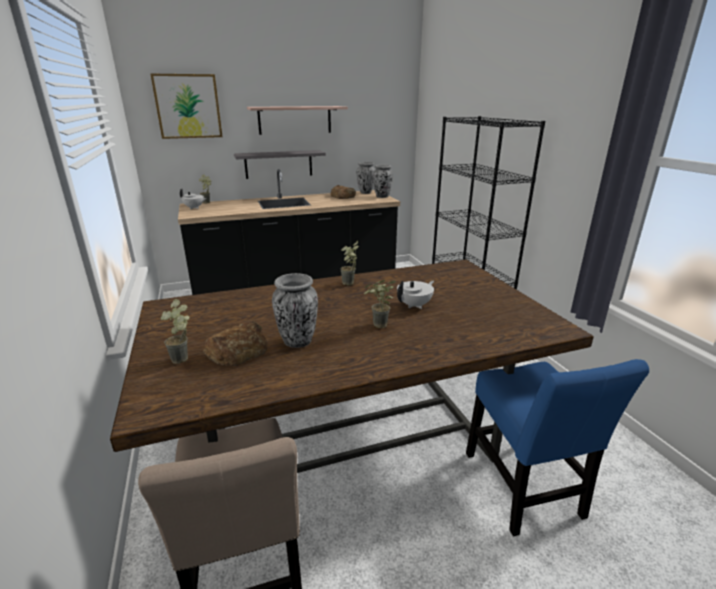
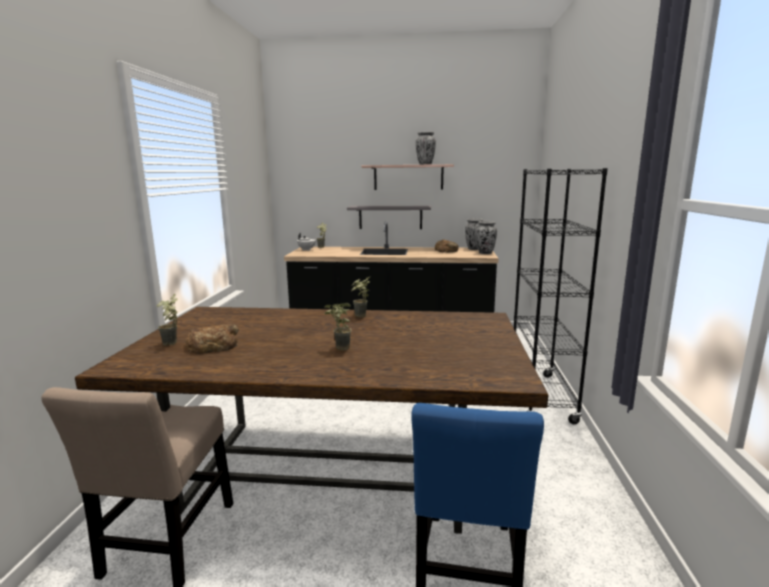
camera: 25 degrees right, 10 degrees down
picture [150,74,223,139] -> none
vase [272,273,318,348] -> vase moved to [416,132,436,165]
white teapot [397,281,434,309] -> none

